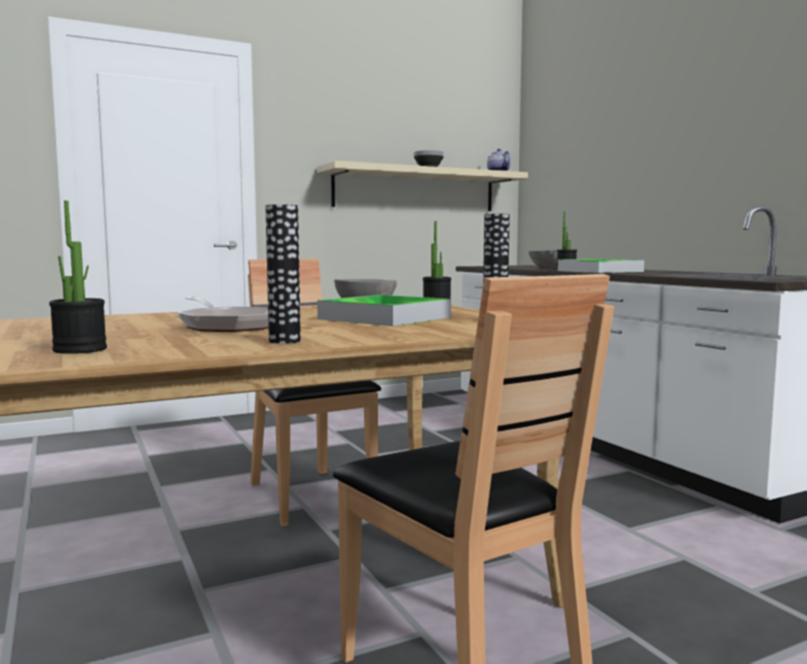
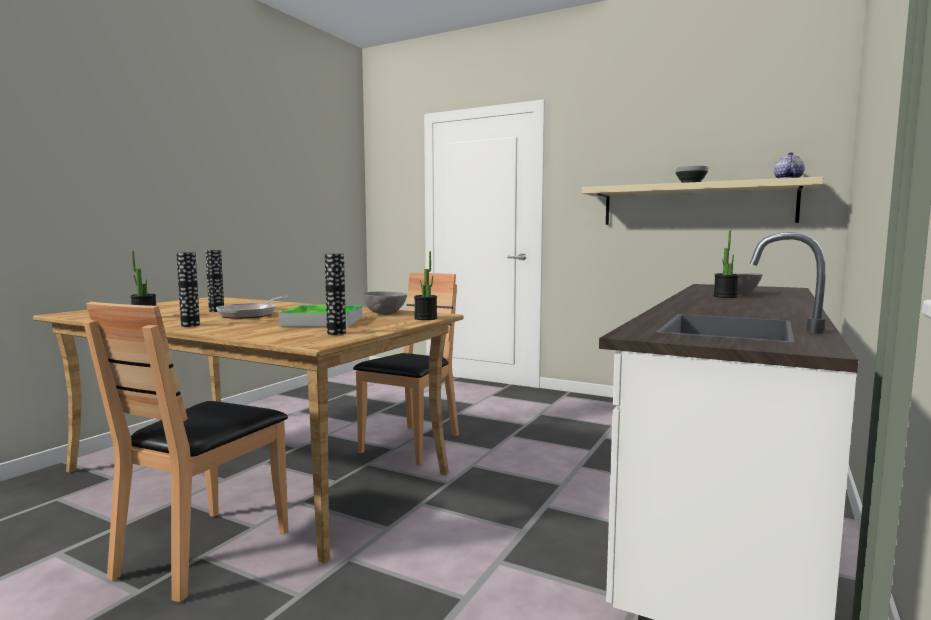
camera: 55 degrees right, 0 degrees up
tray [558,259,644,273] -> none
none -> vase [205,250,224,312]

